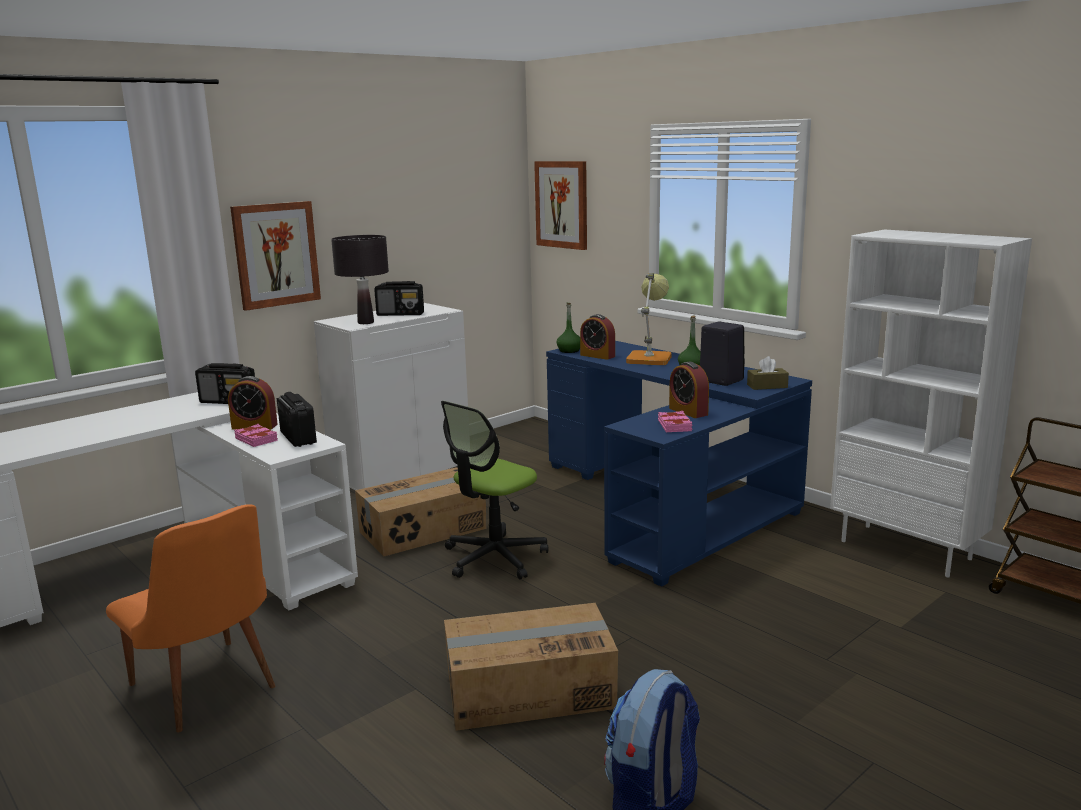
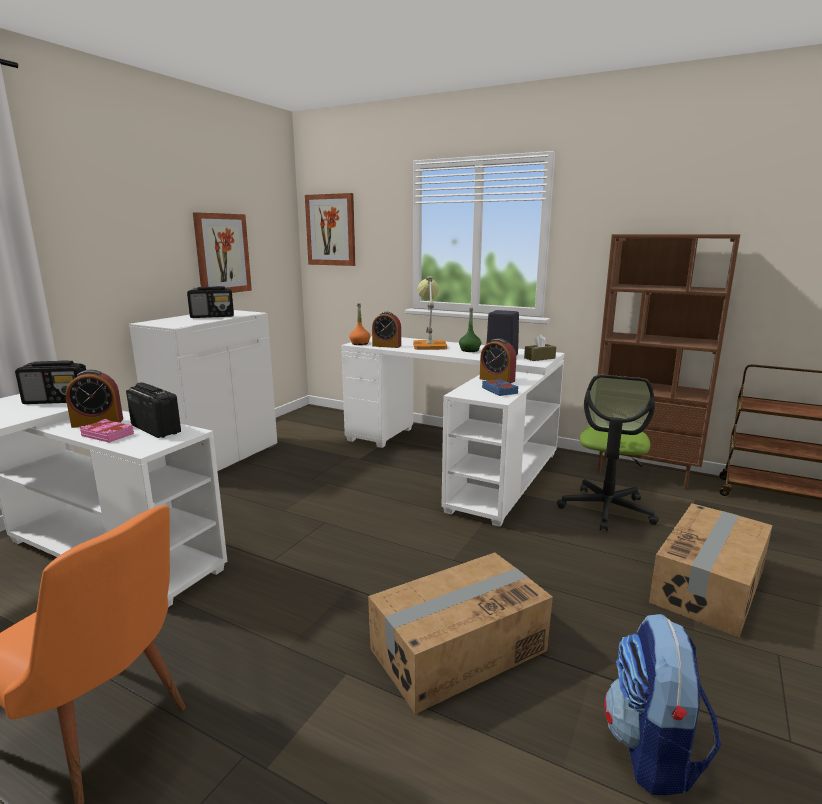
camera: 20 degrees left, 0 degrees up
picture [230,201,321,311] -> picture moved to [193,212,252,293]
black table lamp [331,235,389,324] -> none
cardboard box [355,467,487,557] -> cardboard box moved to [649,503,773,638]
office chair [441,401,549,579] -> office chair moved to [557,375,659,531]
blue desk [546,341,812,587] -> white desk [341,336,565,527]
green bottle [557,303,580,353] -> orange bottle [349,304,370,345]
pink book [658,411,692,432] -> blue book [482,379,519,396]
white bookcase [830,230,1032,577] -> brown bookcase [598,234,741,489]

